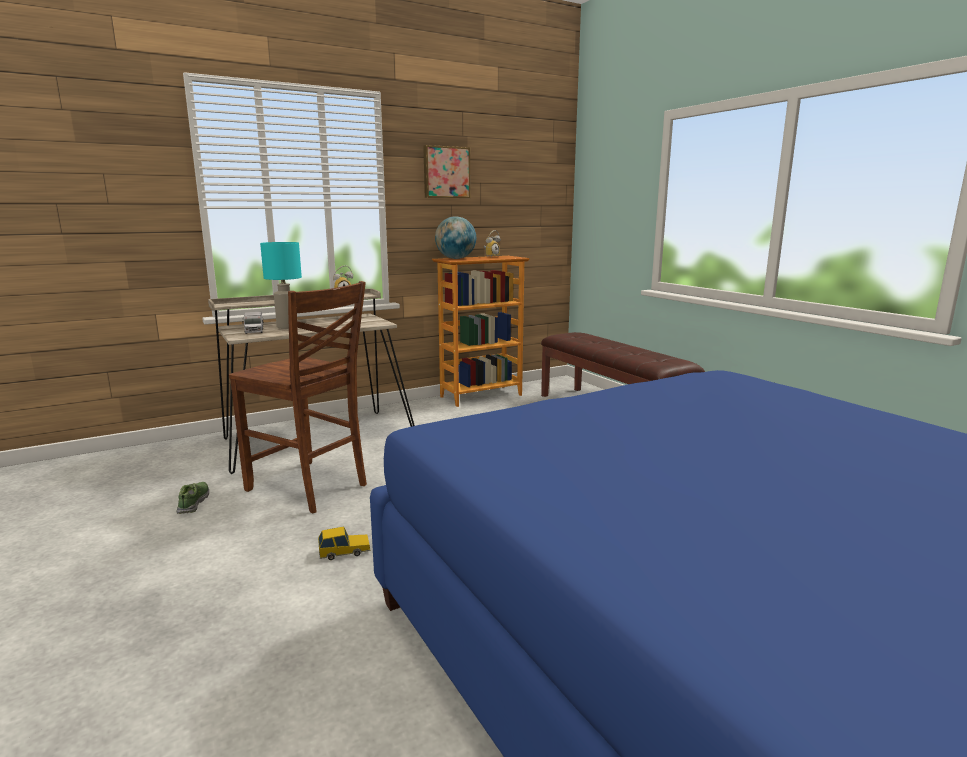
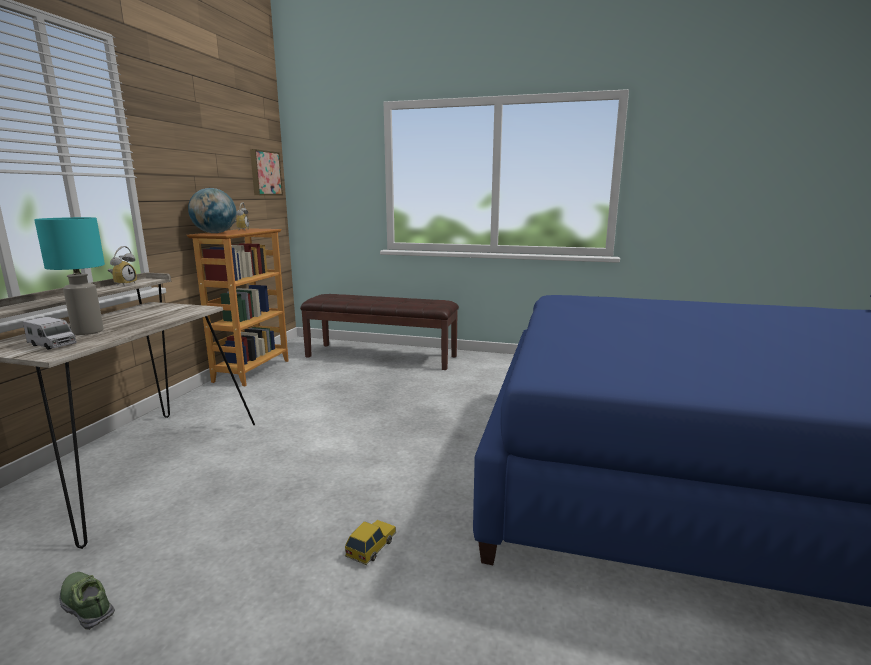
camera: 45 degrees left, 0 degrees up
brown chair [229,281,367,513] -> none
picture [423,145,471,198] -> picture moved to [250,149,283,195]

